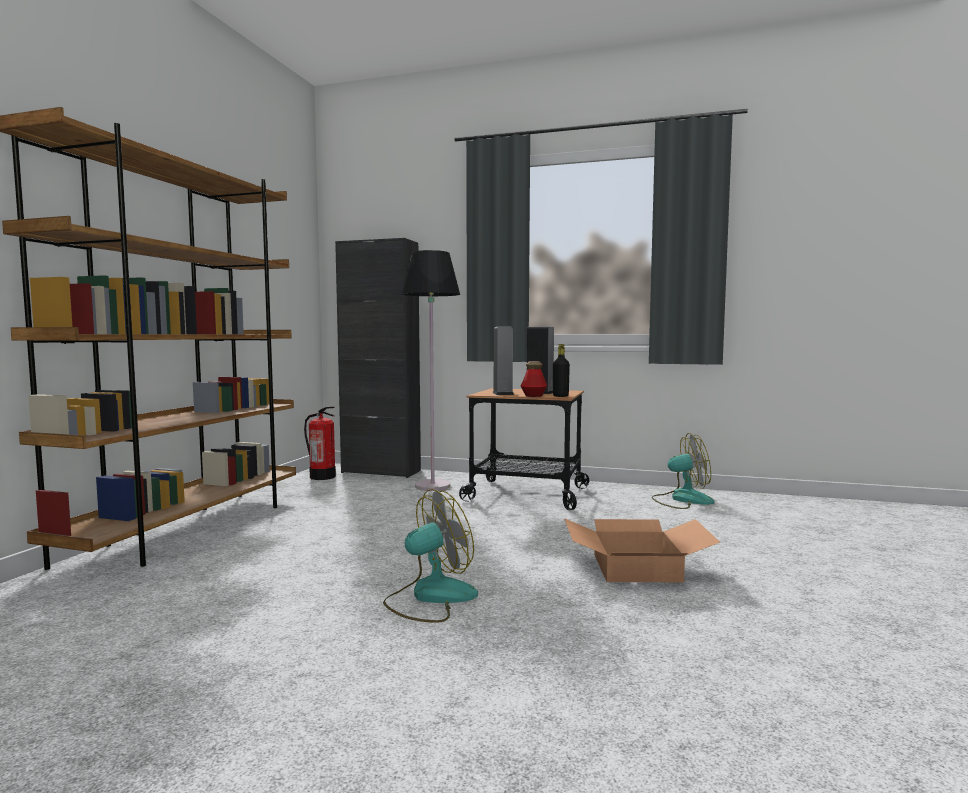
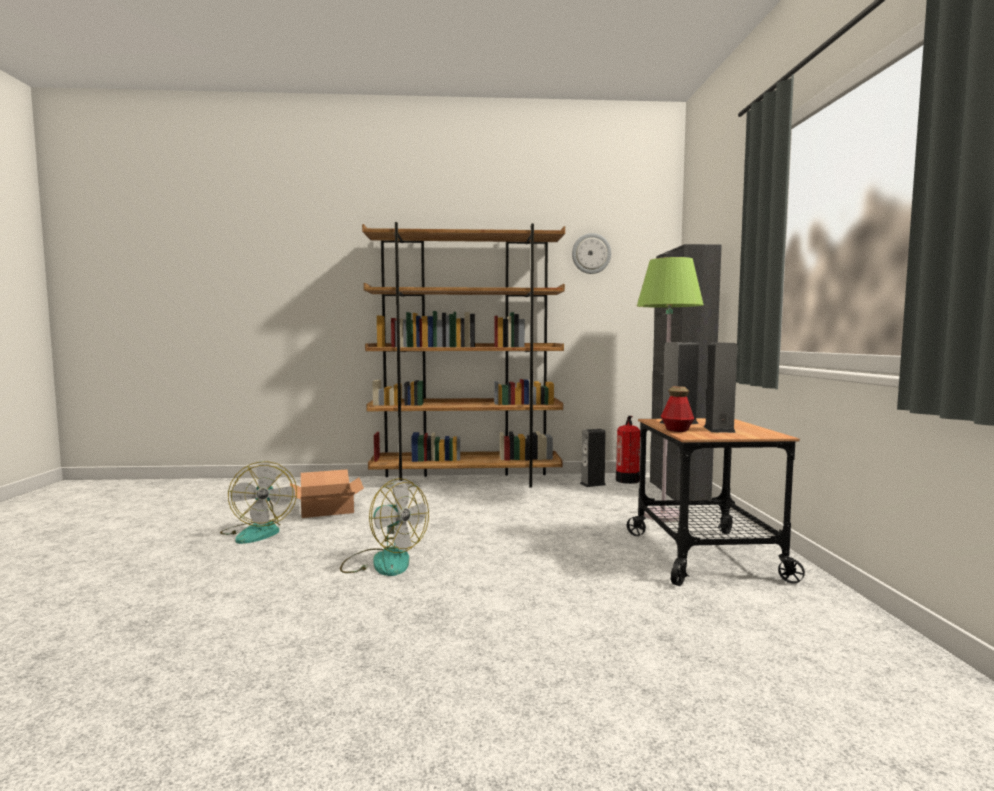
camera: 70 degrees right, 0 degrees up
black floor lamp [402,250,460,491] -> green floor lamp [637,257,704,522]
black bottle [553,344,570,397] -> none
cardboard box [564,518,720,583] -> cardboard box moved to [290,469,364,518]
fan [652,433,714,509] -> fan moved to [220,461,297,544]
none -> wall clock [572,233,611,274]
none -> speaker [580,429,606,487]

